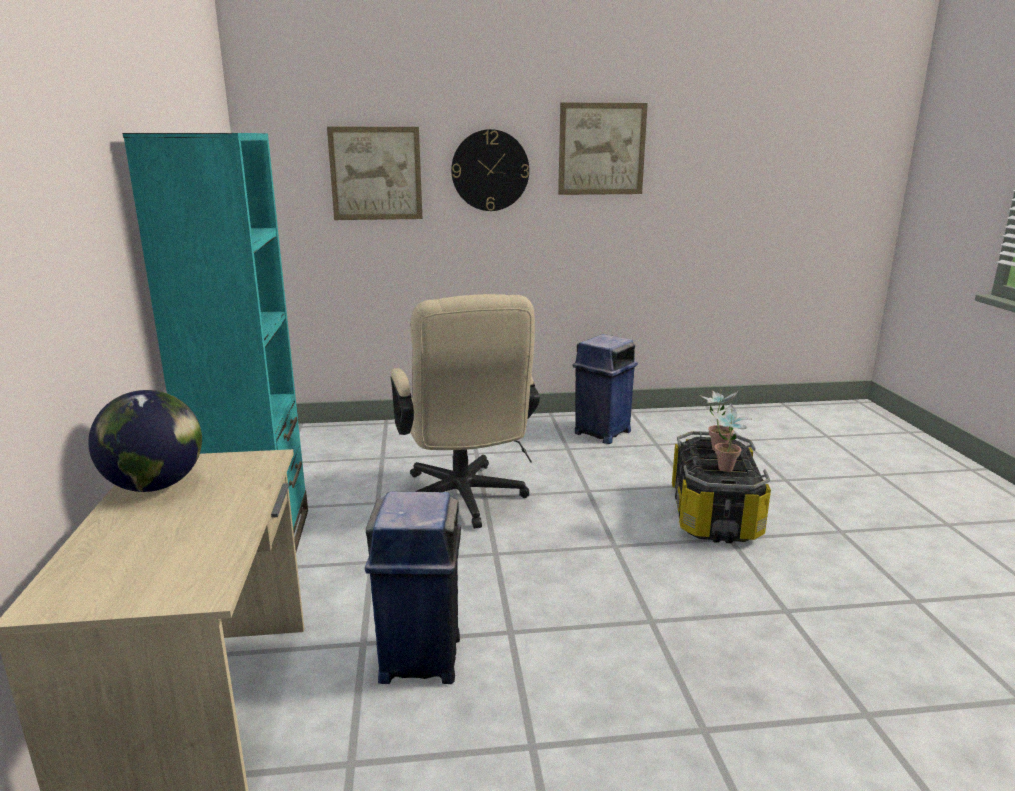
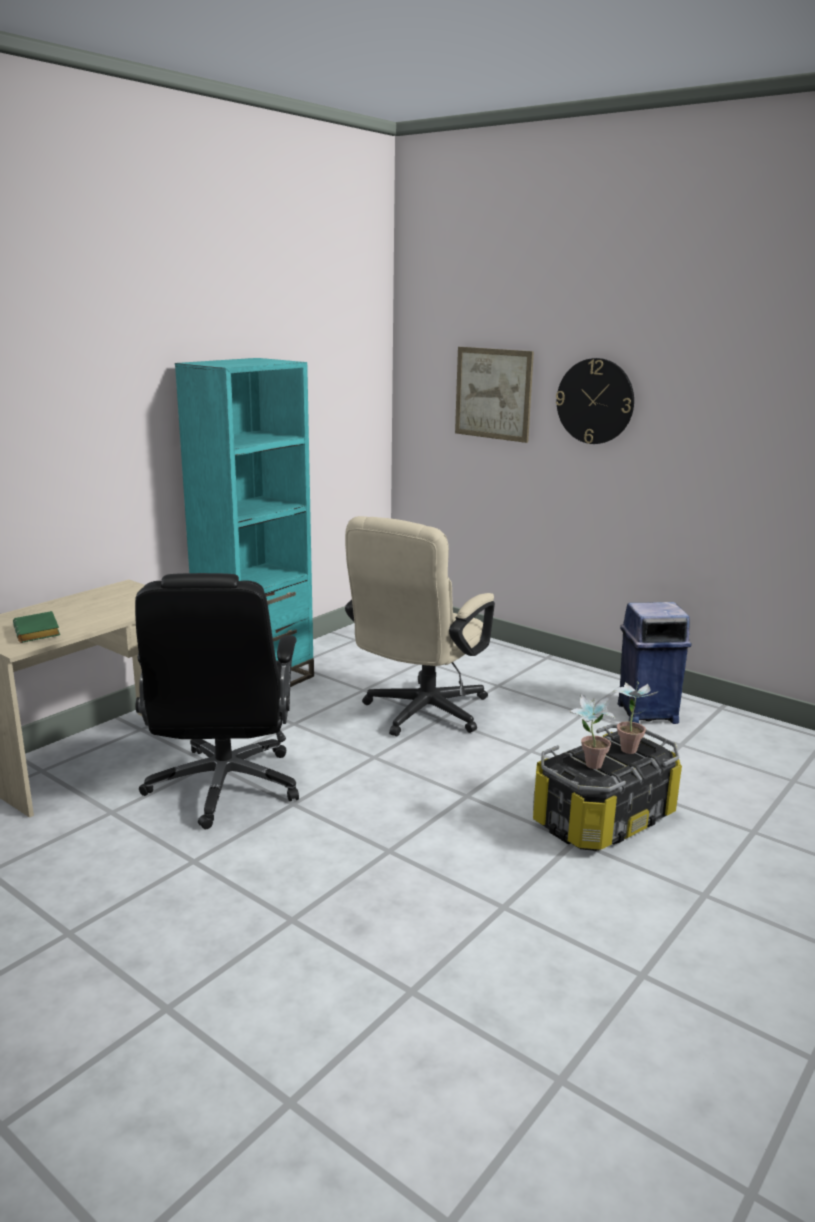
camera: 45 degrees right, 0 degrees up
globe [88,390,202,492] -> none
blue trash can [365,492,461,684] -> black office chair [135,573,299,829]
picture [558,102,648,195] -> none
none -> green book [13,611,60,643]

